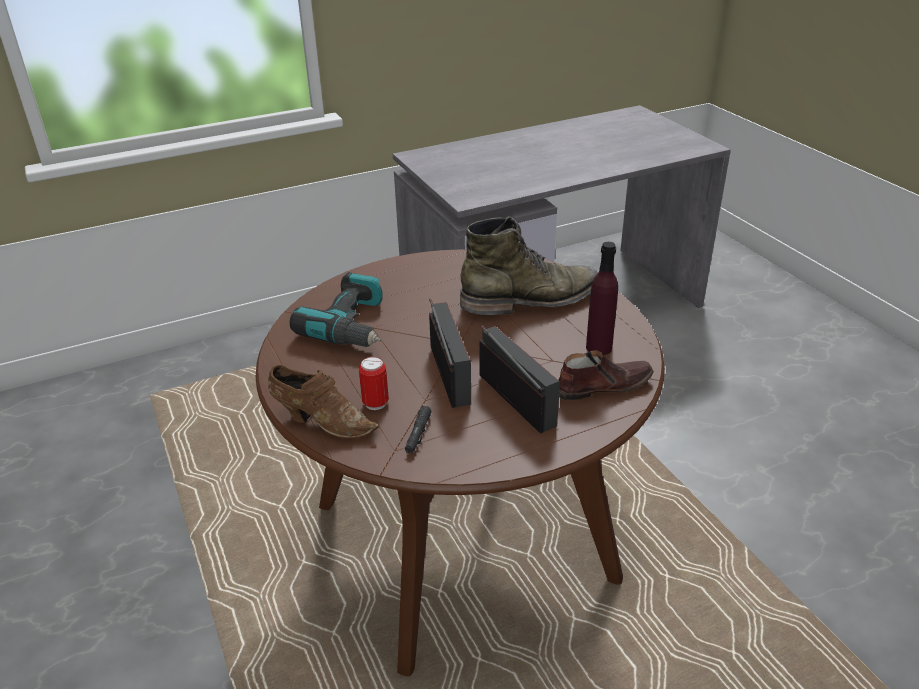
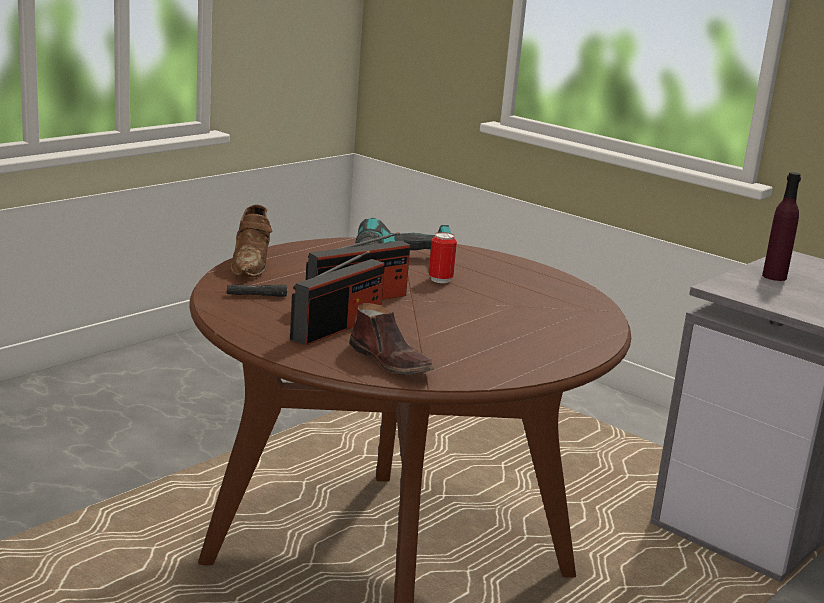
camera: 65 degrees right, 15 degrees down
can [359,357,389,410] -> can moved to [429,232,457,283]
green boot [460,216,598,315] -> none
purple bottle [586,242,618,355] -> purple bottle moved to [762,172,801,281]

